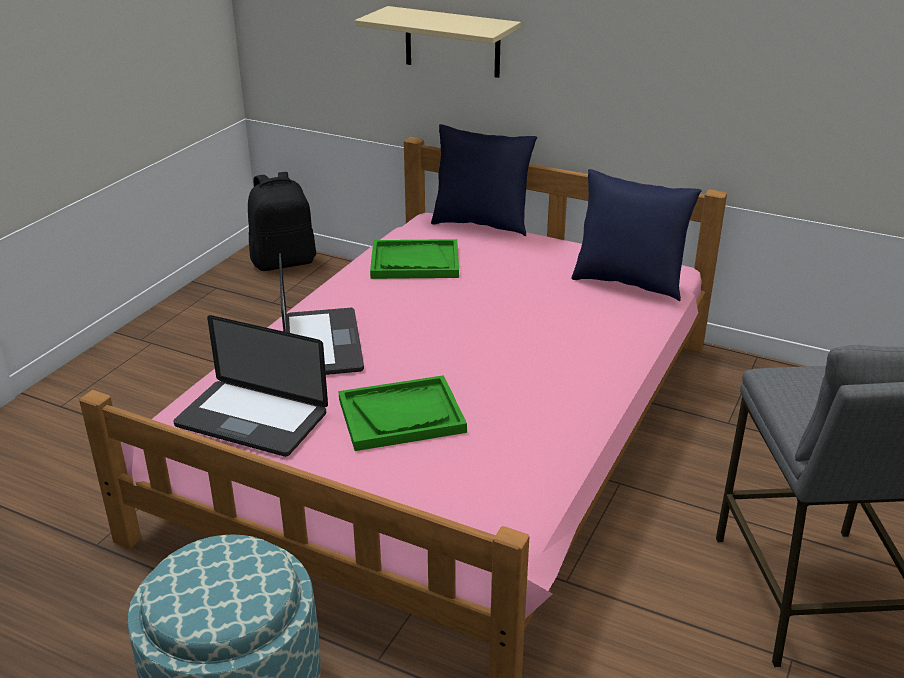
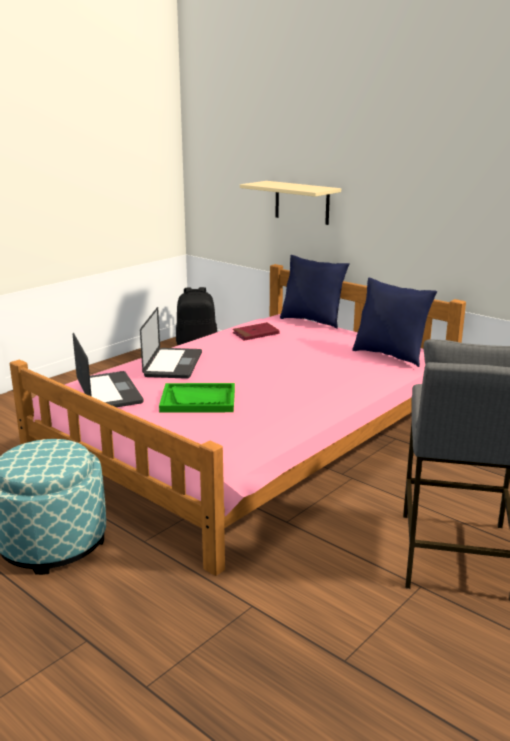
camera: 15 degrees right, 10 degrees down
laptop [173,315,328,457] -> laptop turned 150 degrees counterclockwise [73,333,143,407]
green tray [370,239,459,279] -> red book [233,322,280,341]

